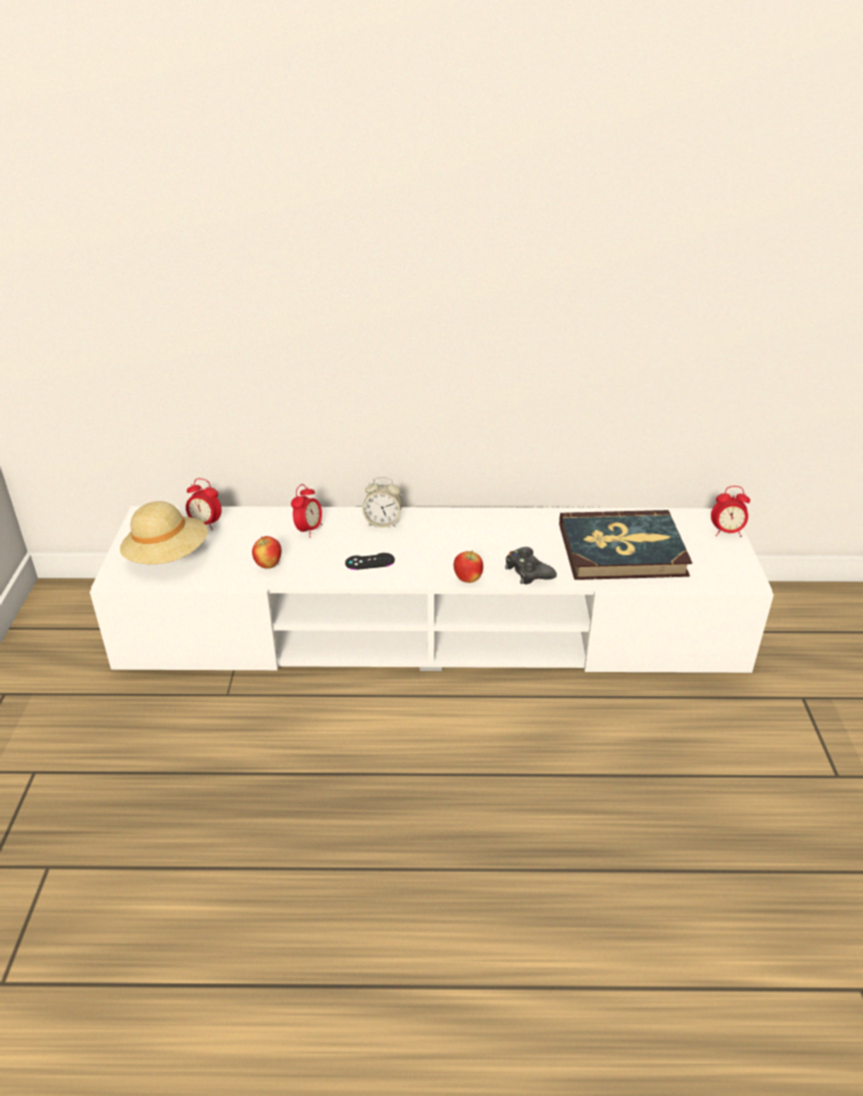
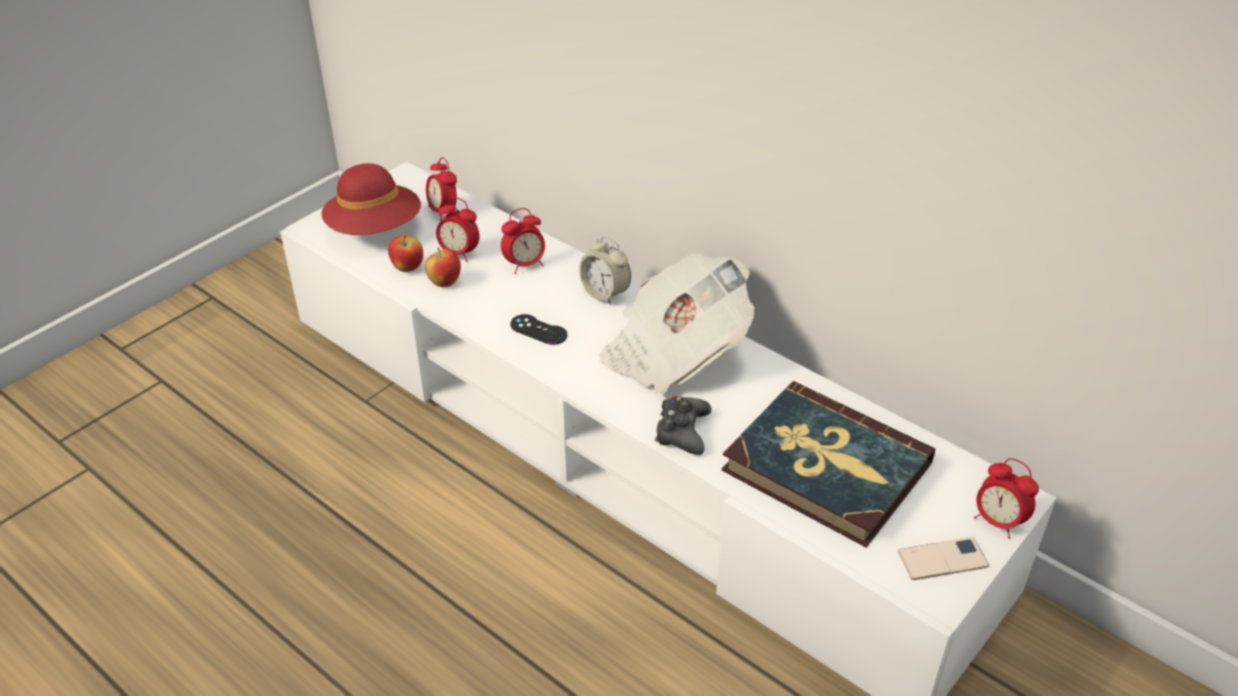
camera: 40 degrees right, 5 degrees up
beige hat [120,501,208,564] -> red hat [321,163,421,235]
apple [454,550,483,583] -> apple moved to [388,235,423,272]
none -> alarm clock [436,197,479,262]
none -> newspaper [600,253,754,394]
none -> phone [898,537,989,580]

